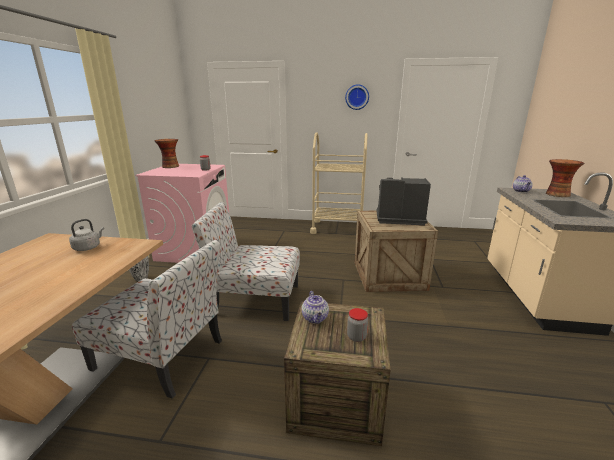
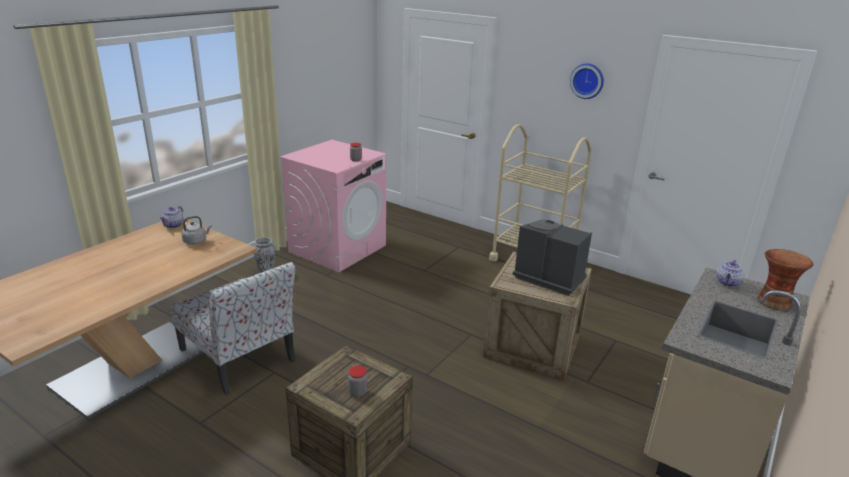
camera: 25 degrees right, 5 degrees up
vase [155,139,179,168] -> none
chair [192,202,300,321] -> none
teapot [302,291,329,324] -> teapot moved to [160,206,184,228]

